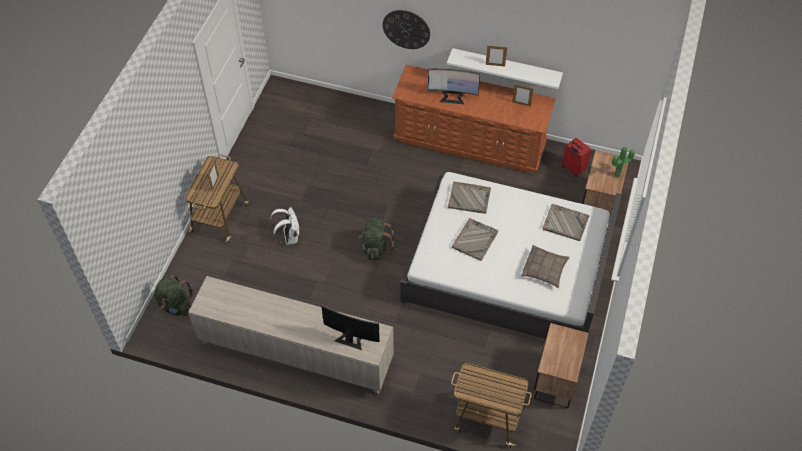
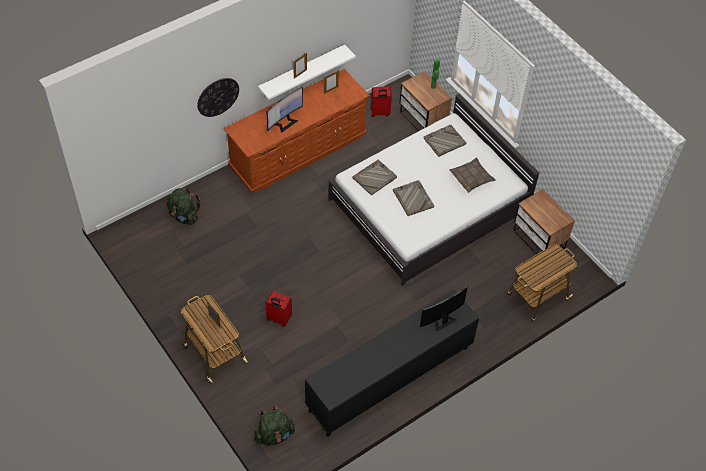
camera: 55 degrees left, 0 degrees up
beige cabinet [188,276,394,394] -> black cabinet [305,290,479,437]
white backpack [270,207,299,245] -> red suitcase [266,291,292,326]
green backpack [359,218,394,260] -> green backpack moved to [167,188,201,225]

